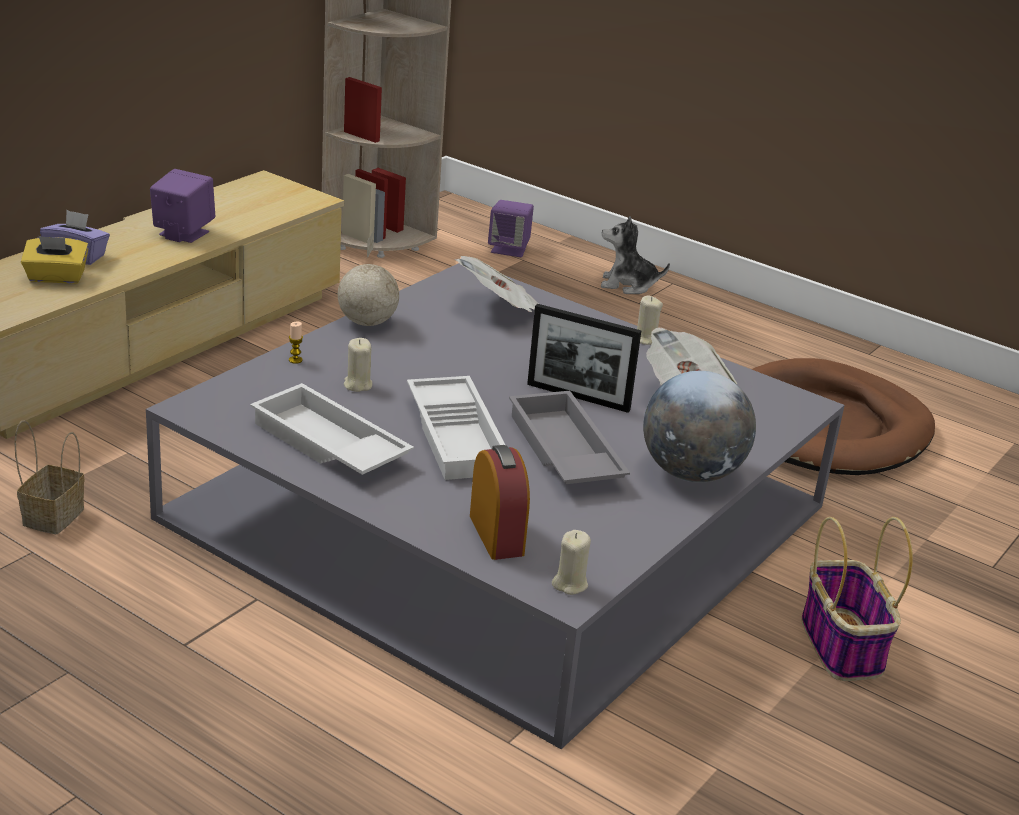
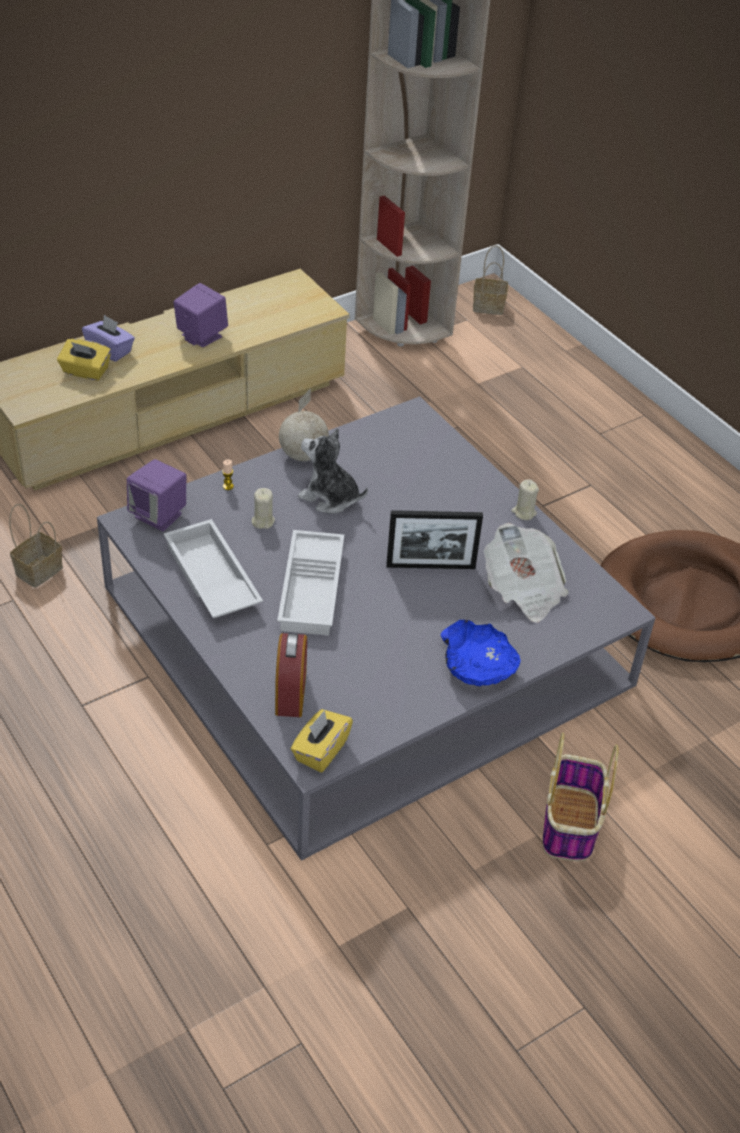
camera: 20 degrees right, 15 degrees up
newspaper [455,256,539,312] -> none
purple speaker [488,200,534,257] -> purple speaker moved to [127,459,186,531]
grey tray [509,391,630,484] -> none
picture frame [527,304,641,413] -> picture frame turned 45 degrees counterclockwise [387,510,483,569]
beige candle [552,530,591,595] -> yellow tissue box [291,709,353,773]
plush toy [601,216,670,294] -> plush toy moved to [298,428,368,514]
globe [643,371,756,483] -> blue bowl [441,620,521,686]
none -> basket [473,245,508,315]

